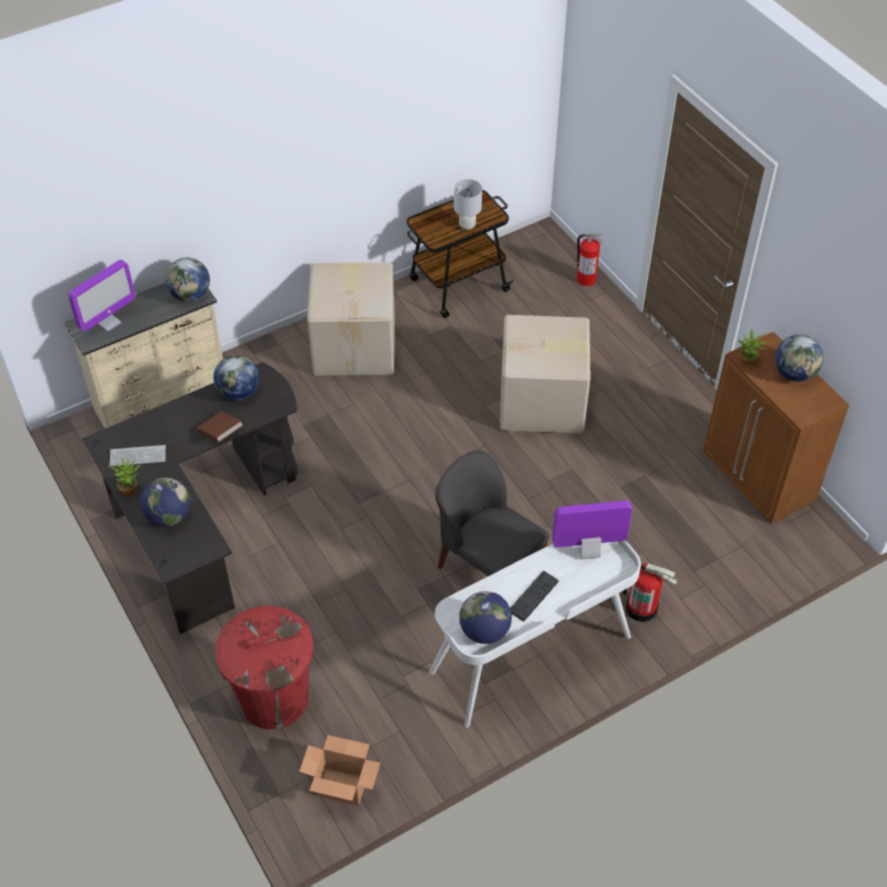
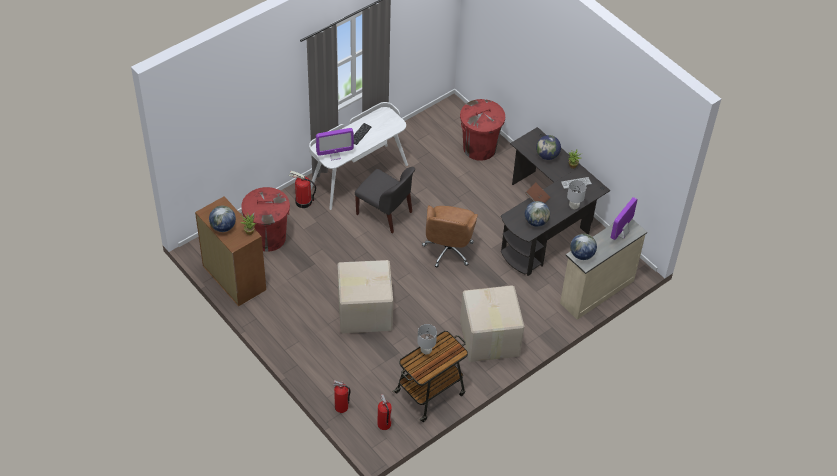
camera: 170 degrees right, 0 degrees up
cardboard box [299,735,380,806] -> none
globe [459,591,512,644] -> none
none -> red trash can [241,187,290,252]
none -> fire extinguisher [378,394,392,430]
none -> brown office chair [422,205,478,267]
none -> grey table lamp [567,180,586,209]

